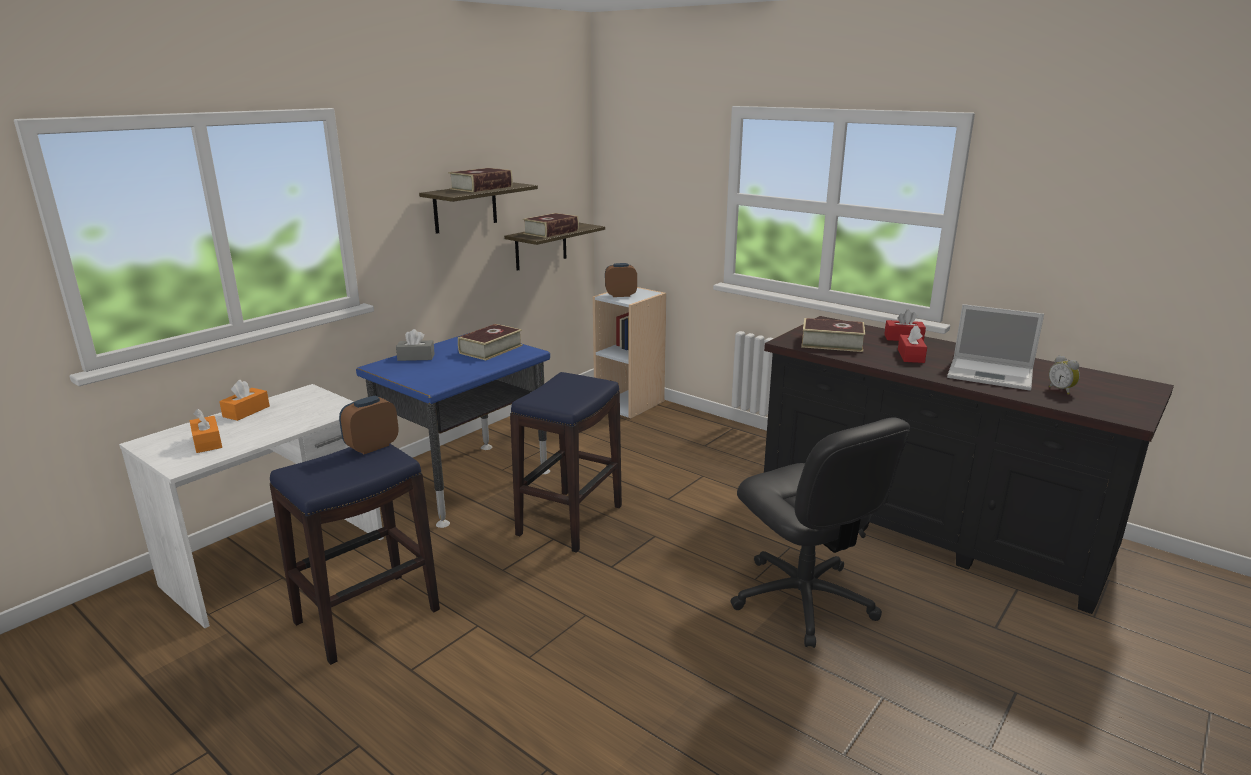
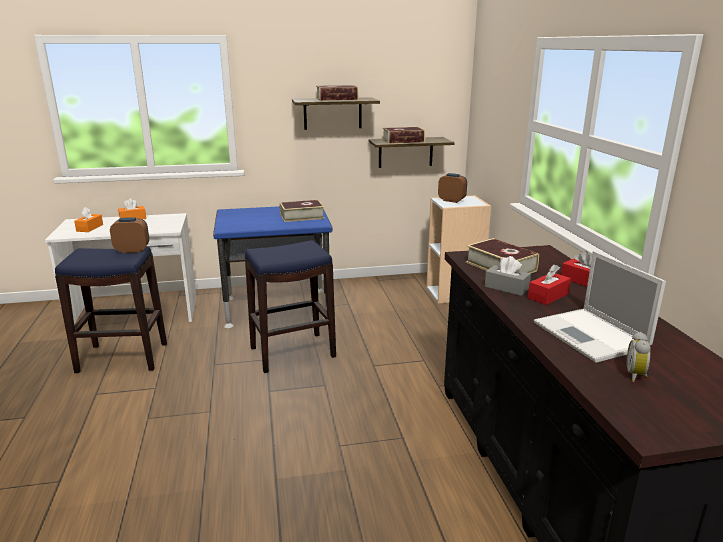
camera: 40 degrees right, 0 degrees up
grey tissue box [396,329,435,361] -> grey tissue box moved to [485,256,531,296]
black office chair [730,417,910,648] -> none

